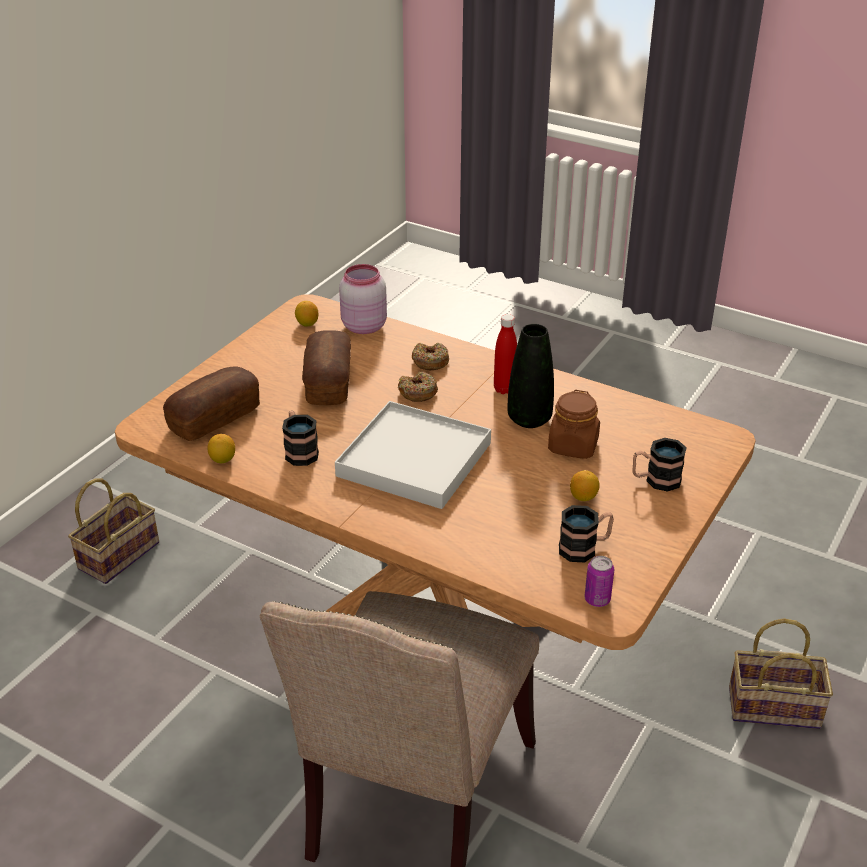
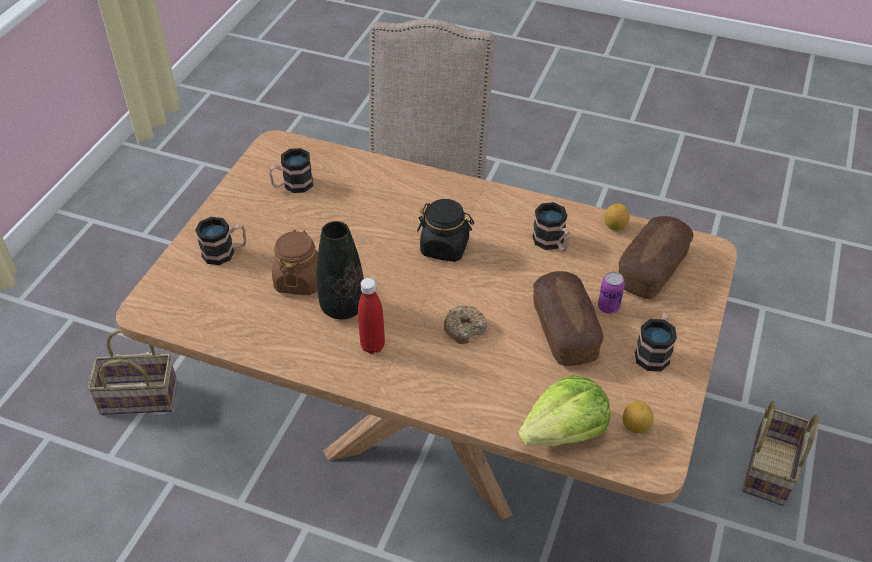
camera: 170 degrees right, 10 degrees up
white tray [335,401,491,509] -> black jar [417,199,474,262]
pink jar [339,264,387,334] -> lettuce [518,375,610,447]
donut [412,343,449,370] -> none
lemon [570,470,600,501] -> none
can [585,556,614,607] -> can moved to [598,272,625,314]
none -> mug [635,313,677,371]

